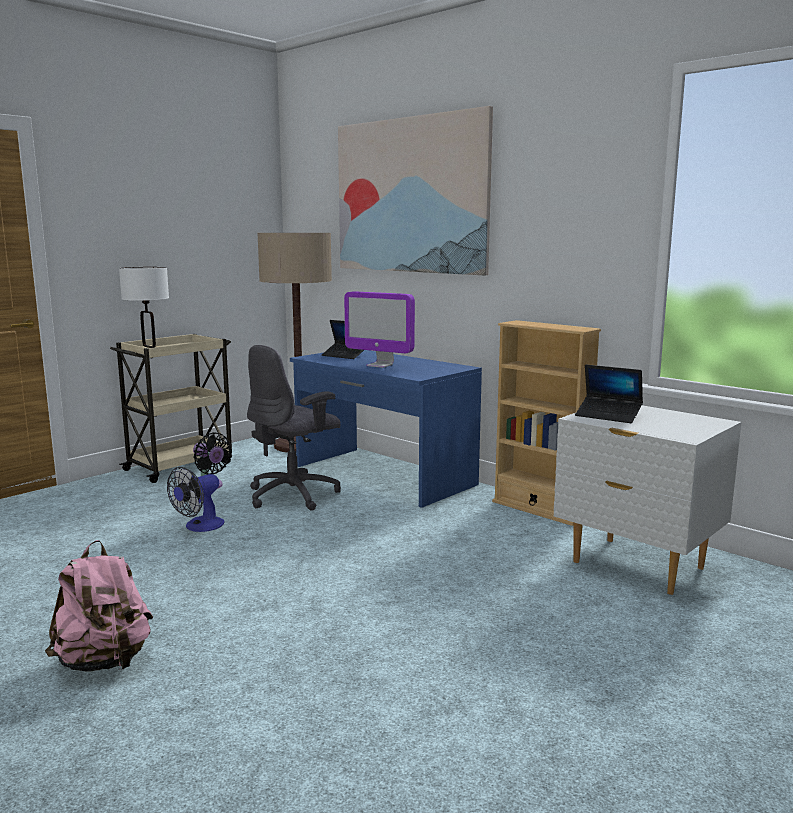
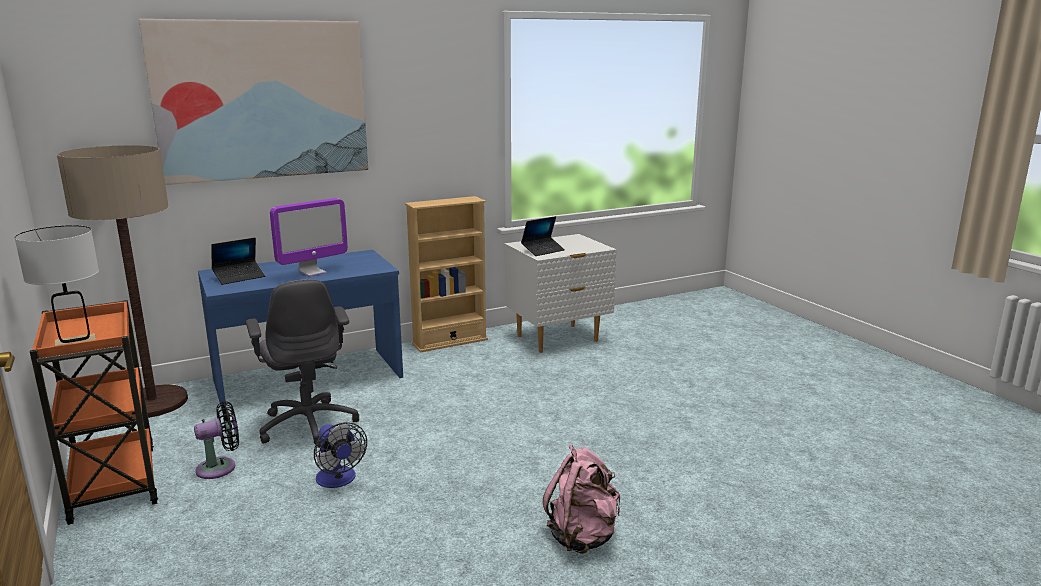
camera: 70 degrees left, 5 degrees up
beige cart [110,334,232,483] -> orange cart [30,300,158,525]

